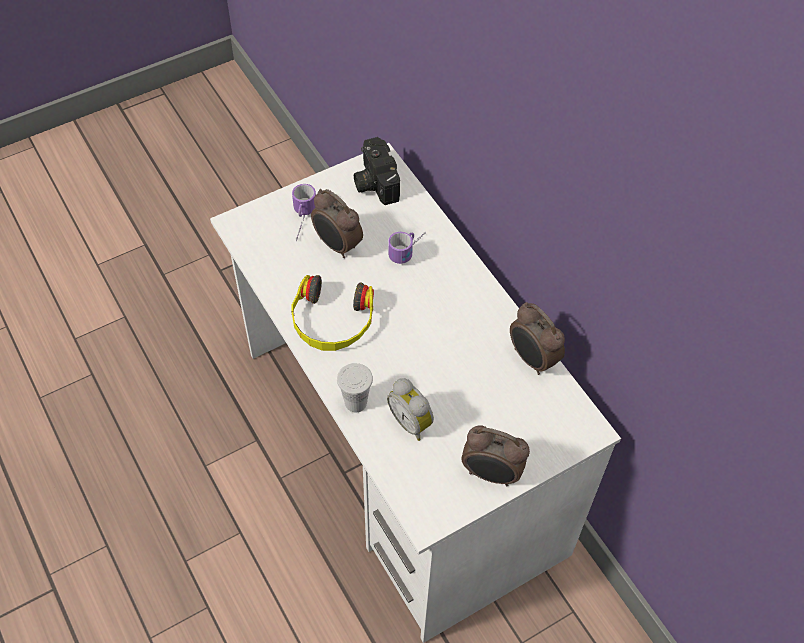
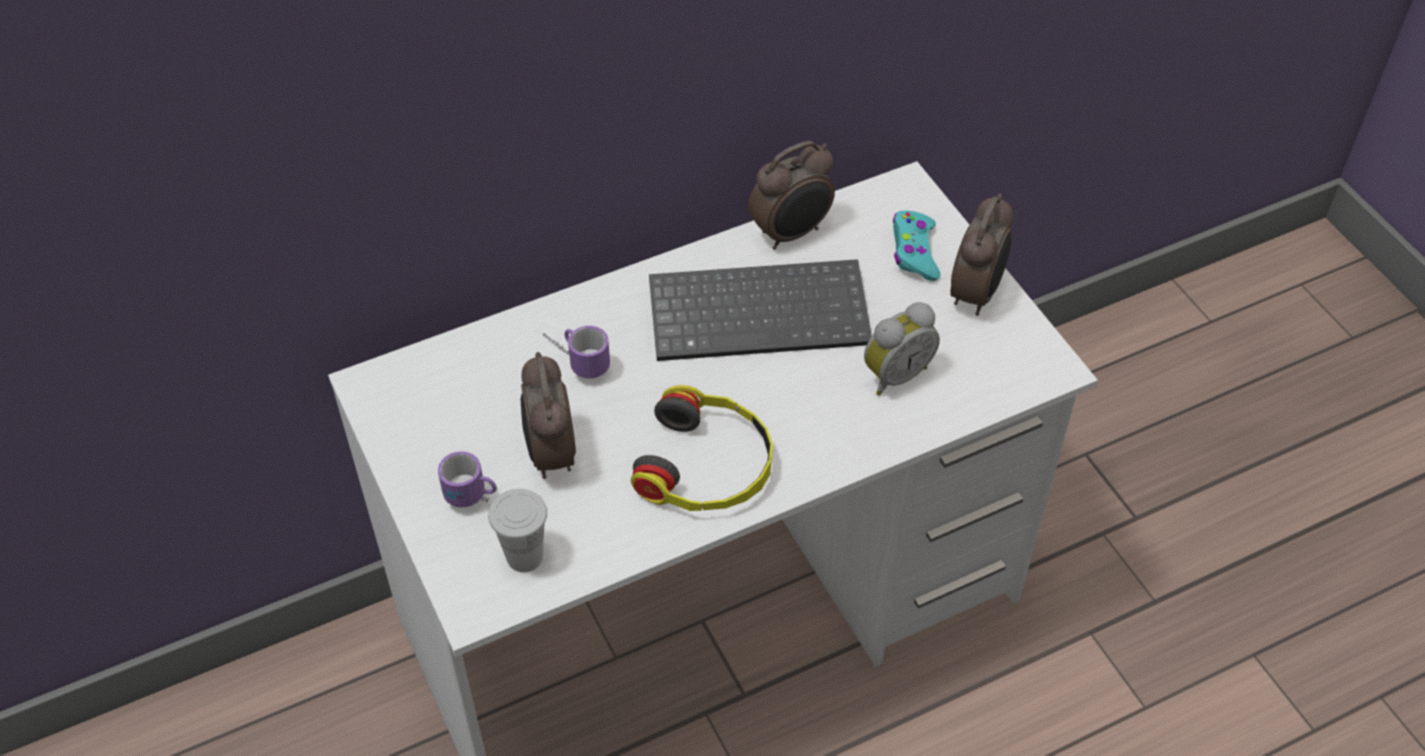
camera: 85 degrees left, 5 degrees down
alarm clock [311,189,363,258] -> alarm clock turned 120 degrees clockwise [521,352,576,479]
white cup [337,363,373,412] -> white cup moved to [488,489,547,572]
camera [354,137,400,205] -> none
none -> keyboard [649,259,872,361]
none -> turquoise game controller [893,211,940,281]

